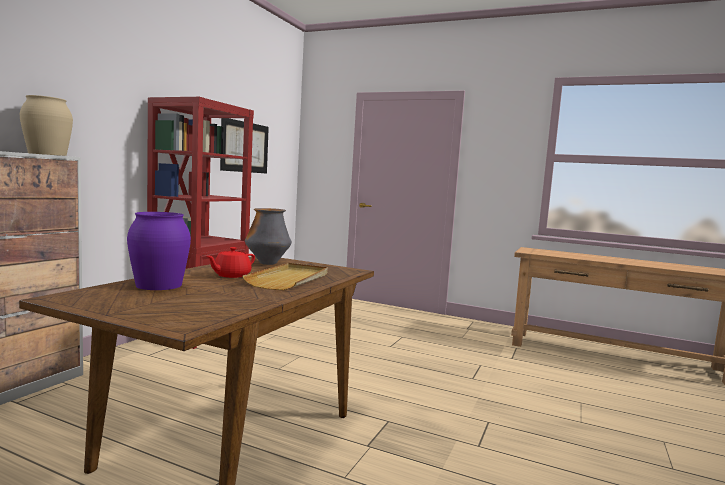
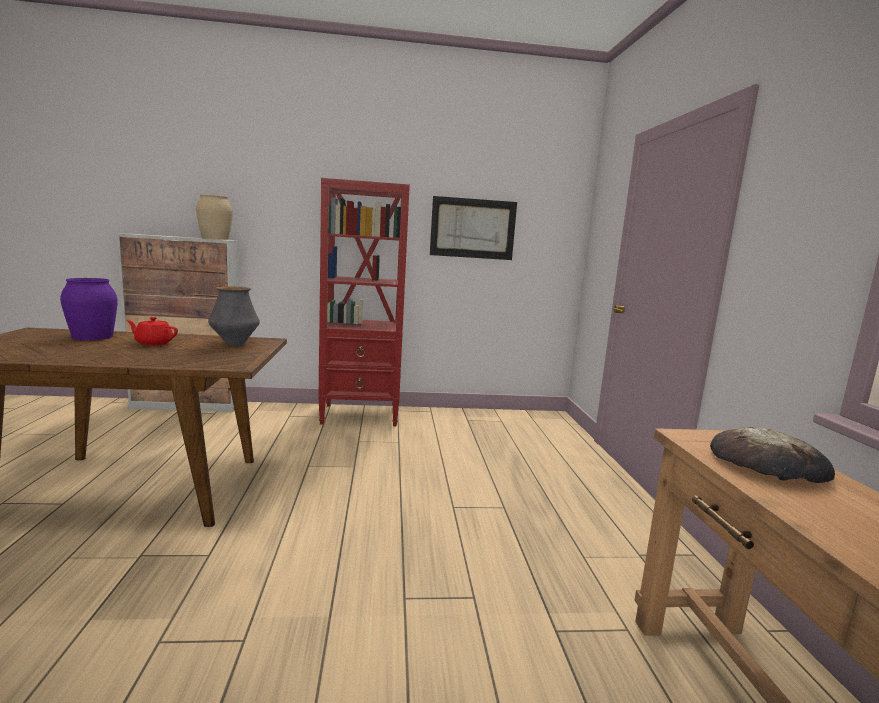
camera: 60 degrees right, 5 degrees up
beige tray [242,263,328,290] -> none
none -> bread [710,427,835,483]

